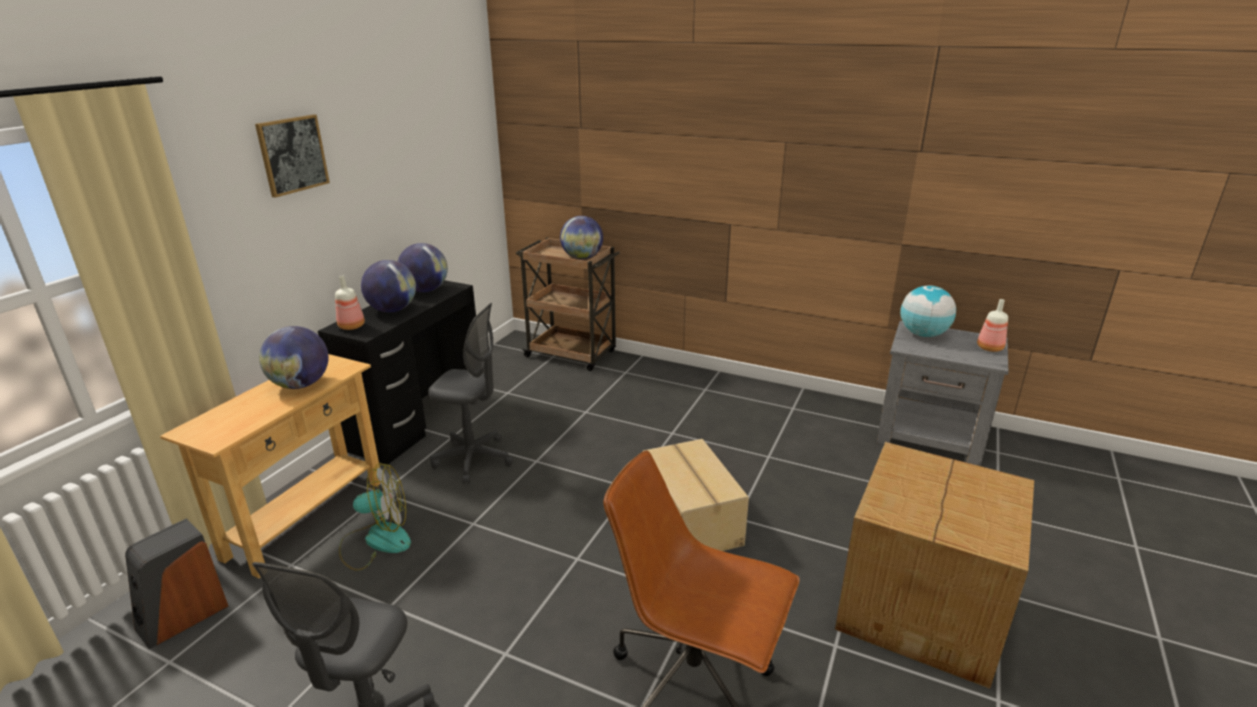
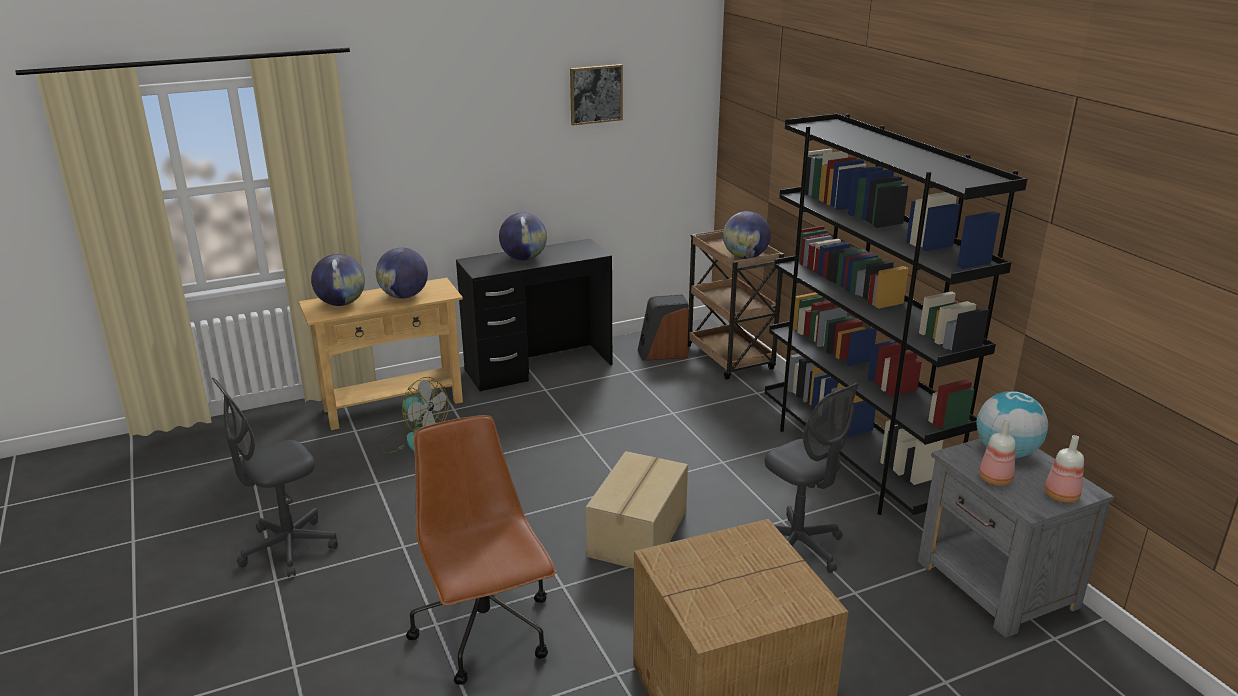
camera: 40 degrees right, 0 degrees up
speaker [125,519,229,649] -> speaker moved to [638,294,689,361]
picture [255,114,330,198] -> picture moved to [570,64,623,125]
bottle [335,276,365,330] -> bottle moved to [979,420,1016,486]
globe [397,243,448,292] -> globe moved to [311,254,365,306]
grey office chair [428,303,513,484] -> grey office chair moved to [764,383,859,573]
none -> black bookcase [765,114,1027,515]

